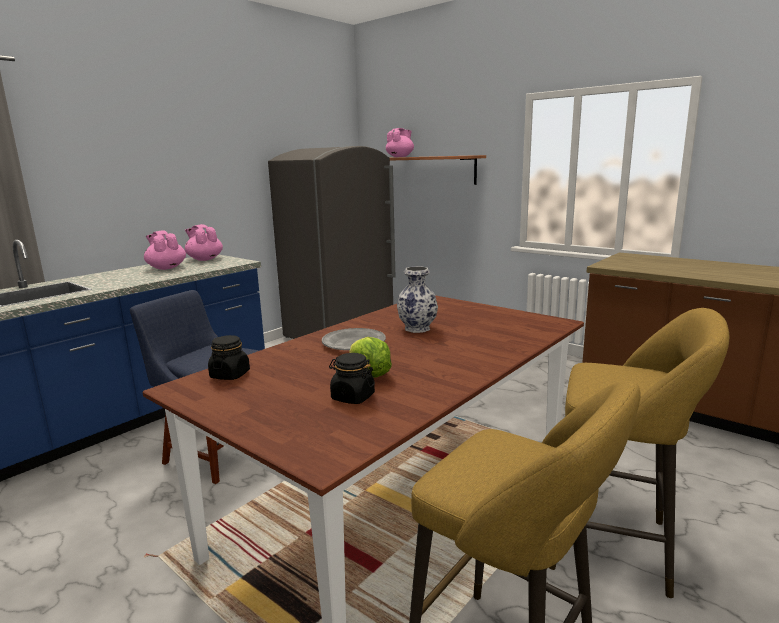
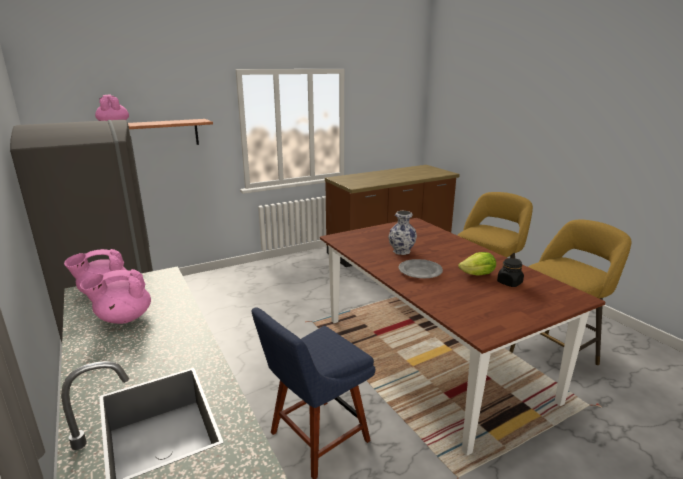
camera: 70 degrees left, 5 degrees up
black jar [208,335,250,380] -> none

